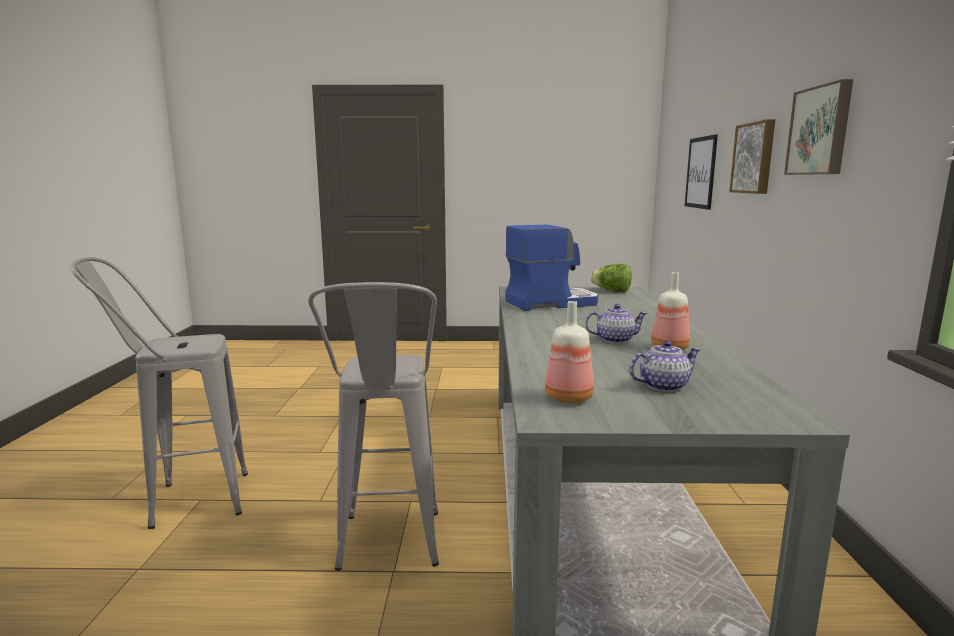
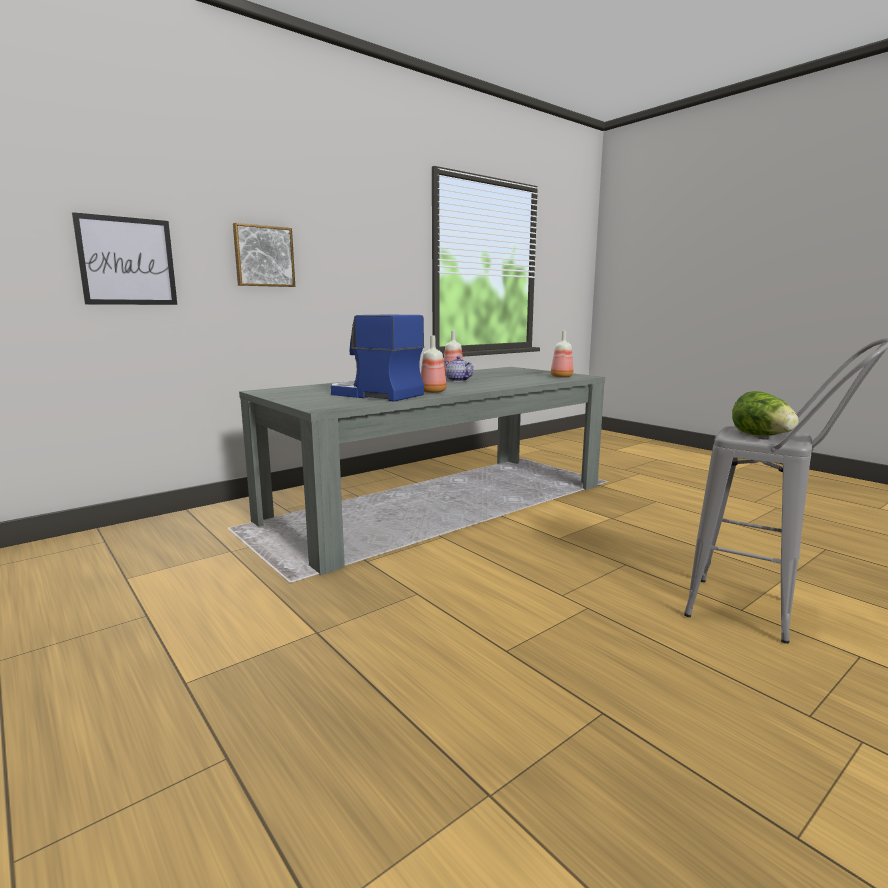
camera: 130 degrees left, 0 degrees up
grey stool [308,282,439,571] -> none
lettuce [591,264,632,292] -> lettuce moved to [732,391,799,435]
teapot [629,341,701,392] -> none
picture [784,79,853,175] -> none
none -> bottle [421,336,447,393]

